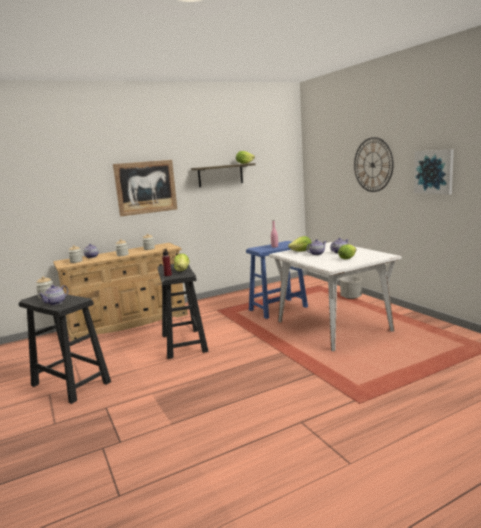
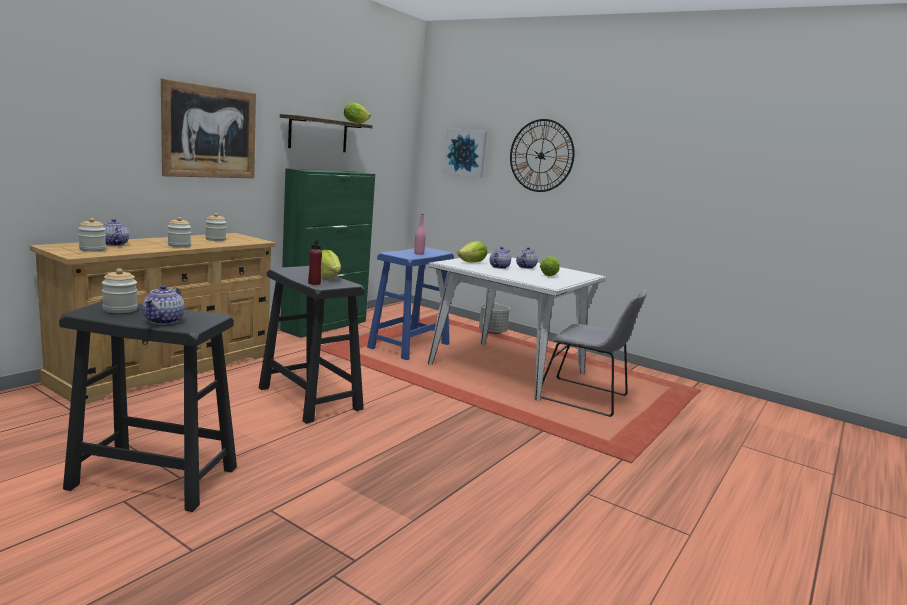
camera: 30 degrees left, 0 degrees up
picture [414,149,454,195] -> picture moved to [444,128,487,178]
none -> green cabinet [280,168,375,338]
none -> grey chair [541,290,647,417]

